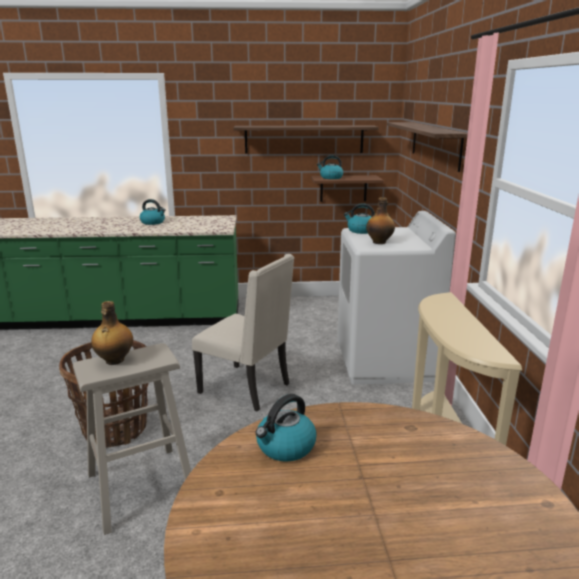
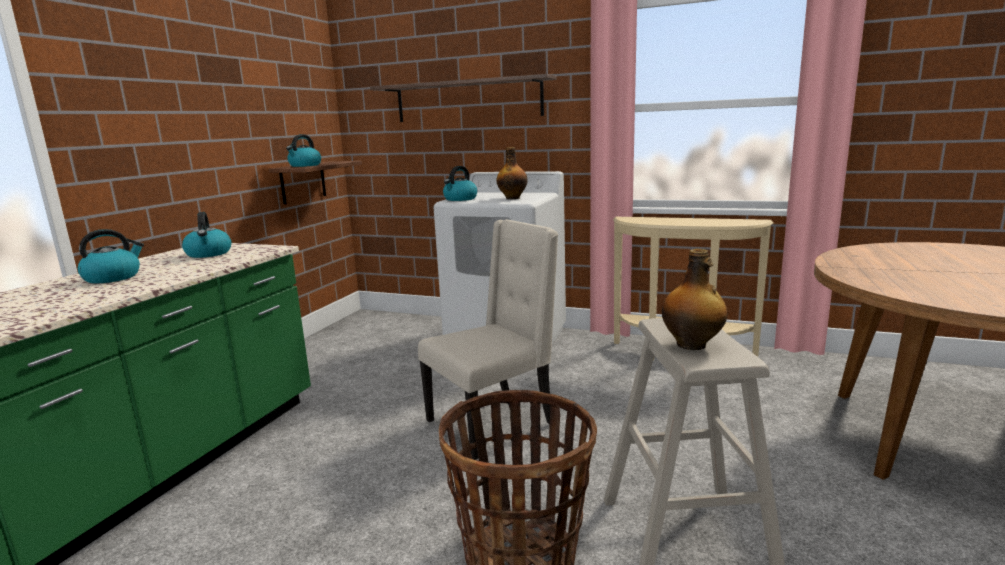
camera: 65 degrees left, 5 degrees down
shelf [233,125,379,154] -> none
kettle [256,394,317,462] -> kettle moved to [182,212,231,258]

